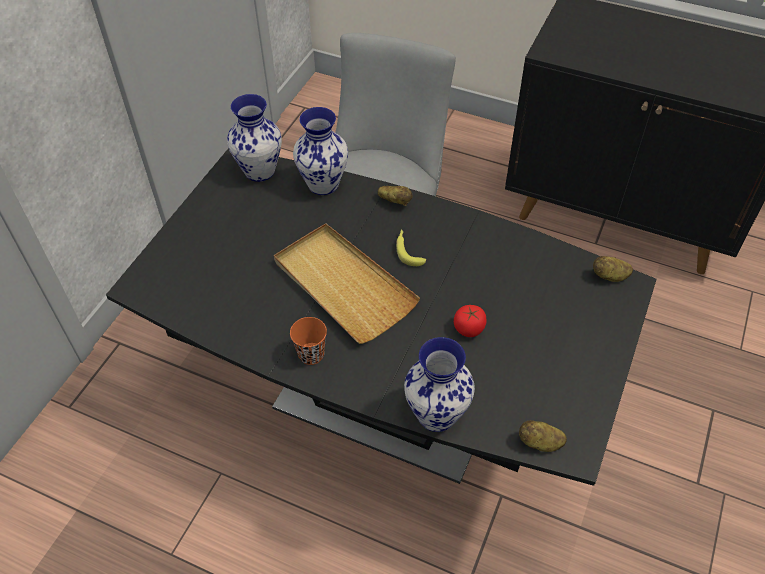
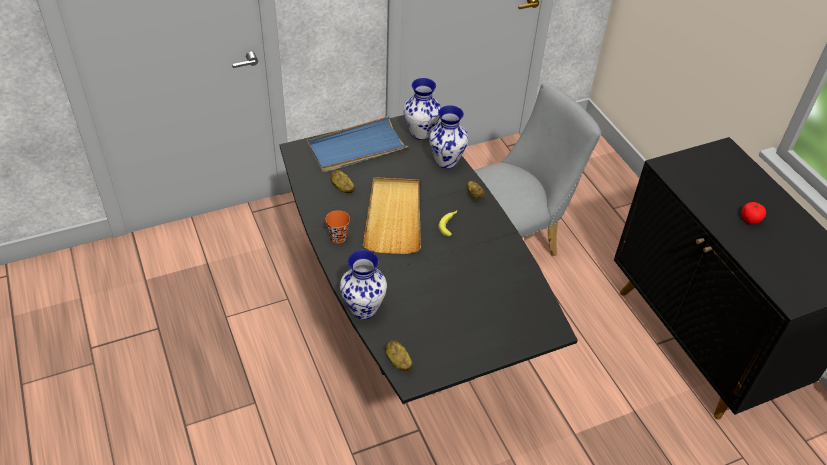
camera: 40 degrees right, 5 degrees down
tomato [454,305,487,337] -> tomato moved to [741,202,766,224]
potato [593,256,633,282] -> potato moved to [330,170,355,193]
none -> blue tray [307,116,409,172]

